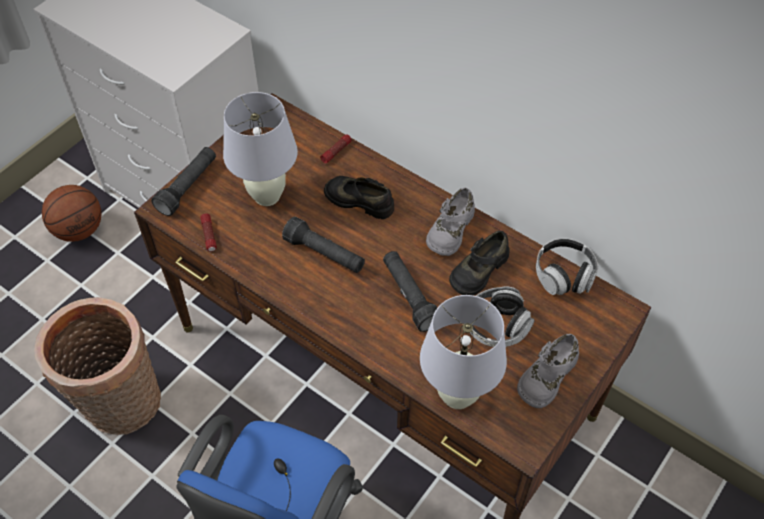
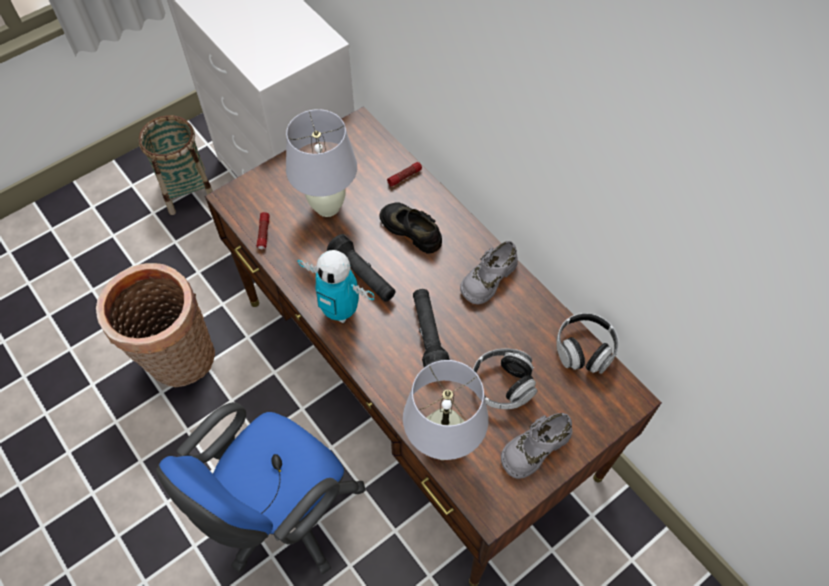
camera: 15 degrees right, 5 degrees up
basketball [42,185,101,242] -> basket [139,115,213,215]
black flashlight [151,147,216,216] -> none
black shoe [449,231,510,295] -> none
none -> toy robot [297,250,374,323]

